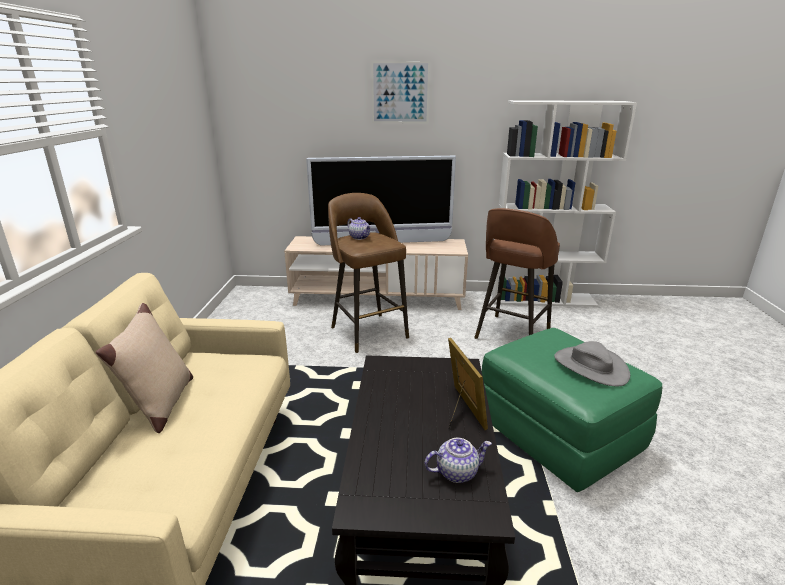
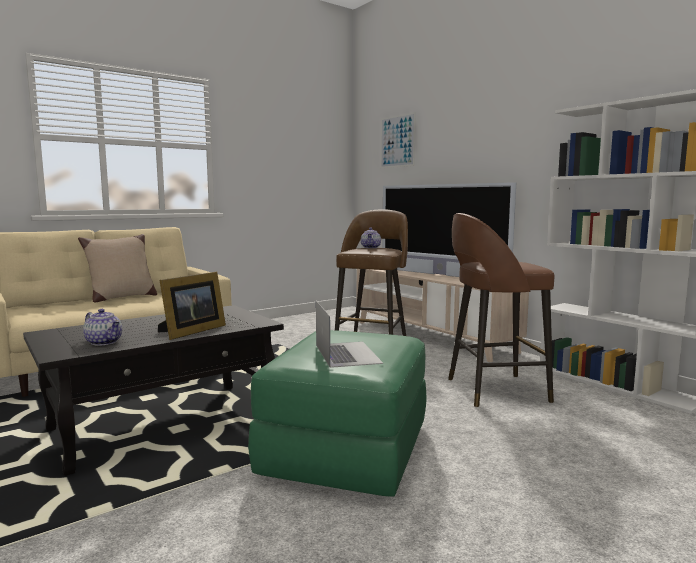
camera: 50 degrees right, 15 degrees down
picture [371,61,430,124] -> picture moved to [380,112,416,168]
grey hat [554,341,630,386] -> laptop [316,301,383,368]

